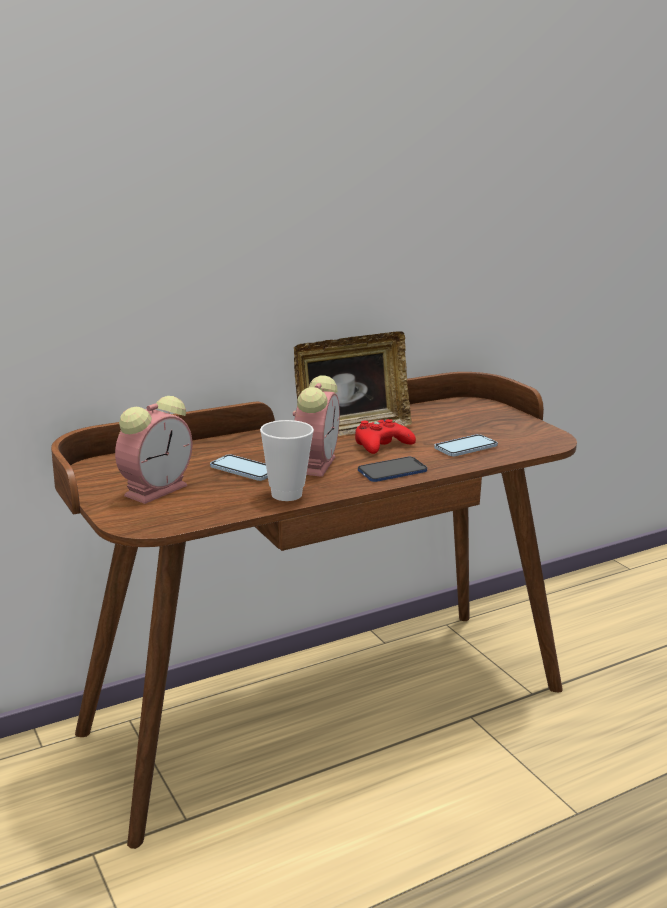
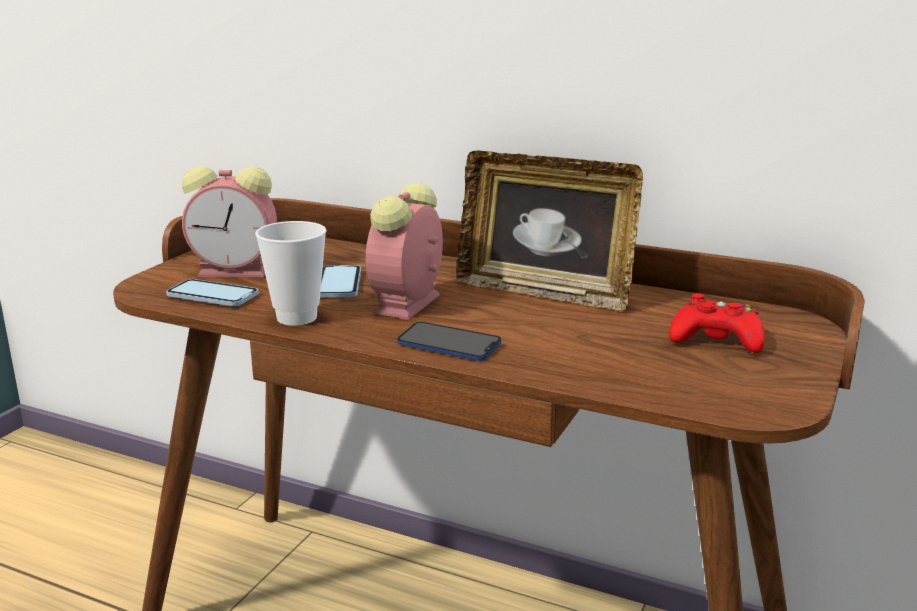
camera: 55 degrees right, 0 degrees up
alarm clock [293,375,340,477] -> alarm clock turned 135 degrees clockwise [366,183,443,320]
red game controller [355,419,416,454] -> red game controller moved to [669,293,765,353]
phone [434,434,498,456] -> phone moved to [166,279,259,307]

